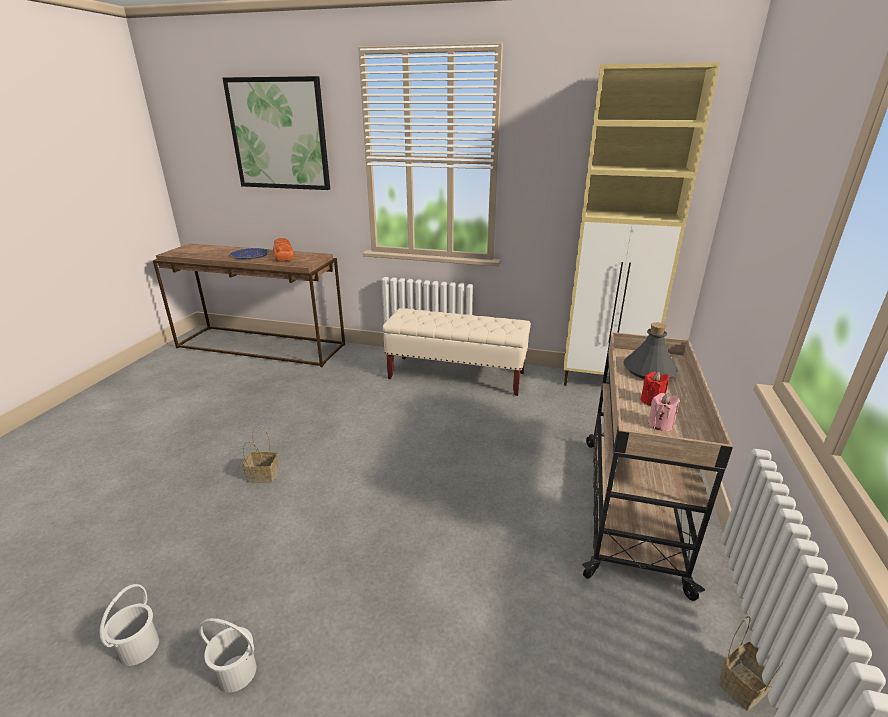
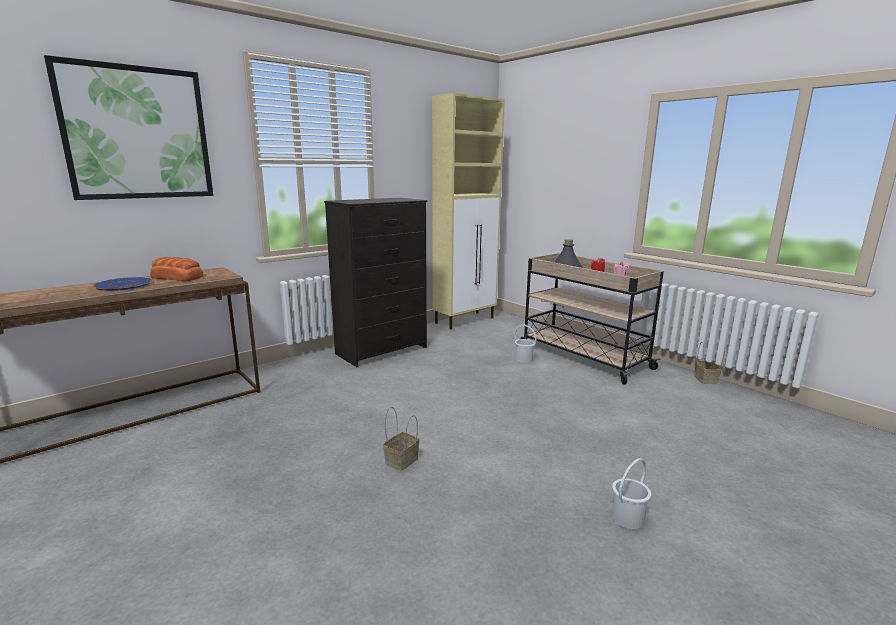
camera: 55 degrees left, 10 degrees down
white bucket [99,584,159,666] -> white bucket moved to [514,325,536,363]
beige bench [383,308,531,396] -> black dresser [324,198,427,367]

